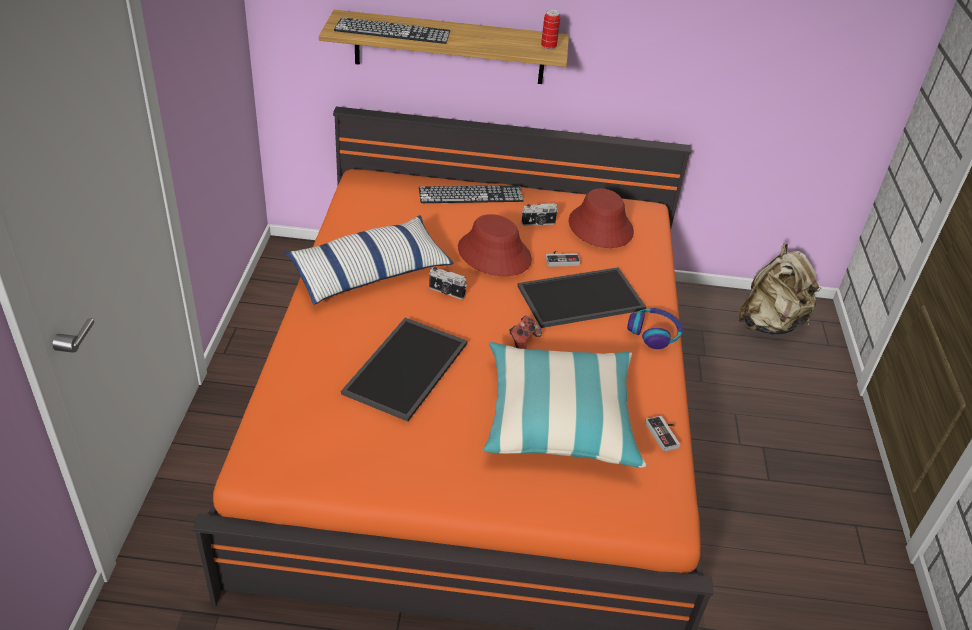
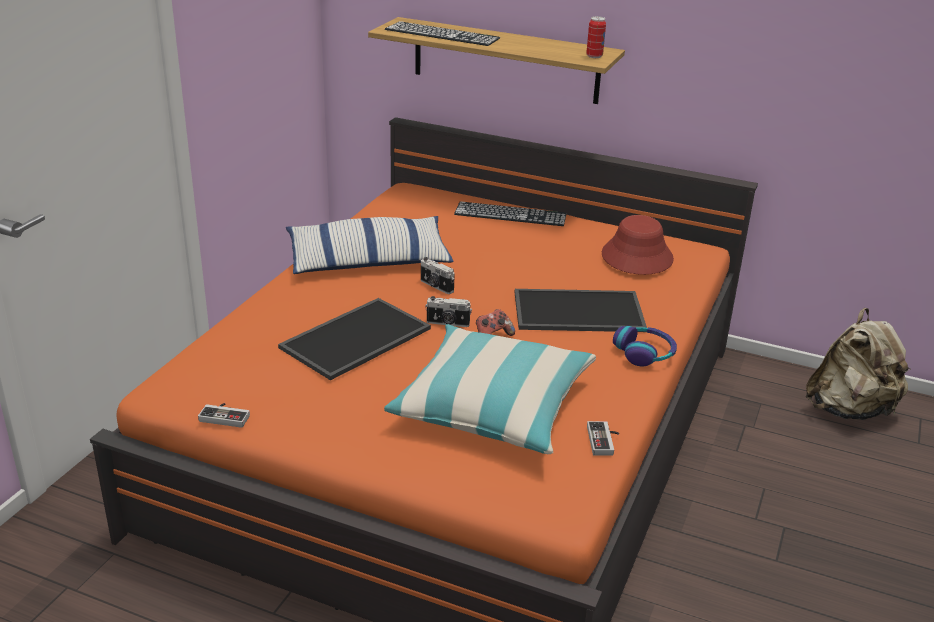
camera: 20 degrees right, 10 degrees down
red hat [458,214,532,276] -> none
camera [522,203,558,226] -> camera moved to [425,296,472,327]
game controller [545,251,581,267] -> game controller moved to [198,403,250,428]

